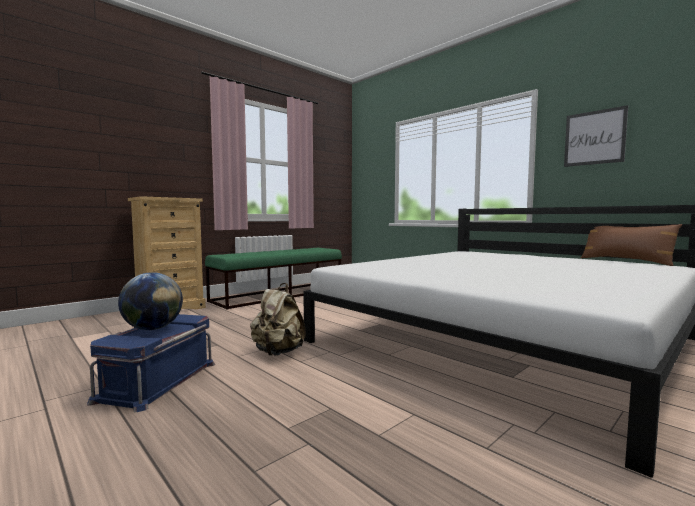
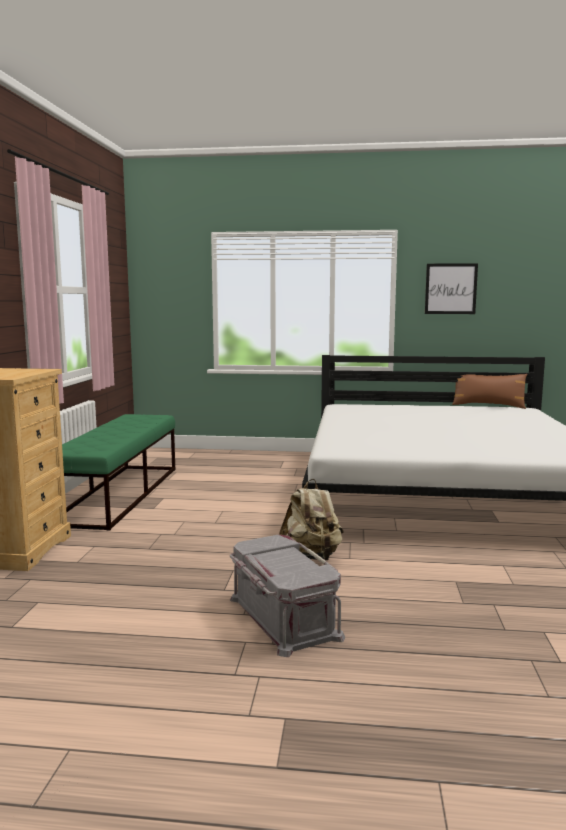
camera: 40 degrees left, 5 degrees up
blue storage box [87,314,215,412] -> grey storage box [230,535,345,657]
globe [118,272,183,330] -> none

